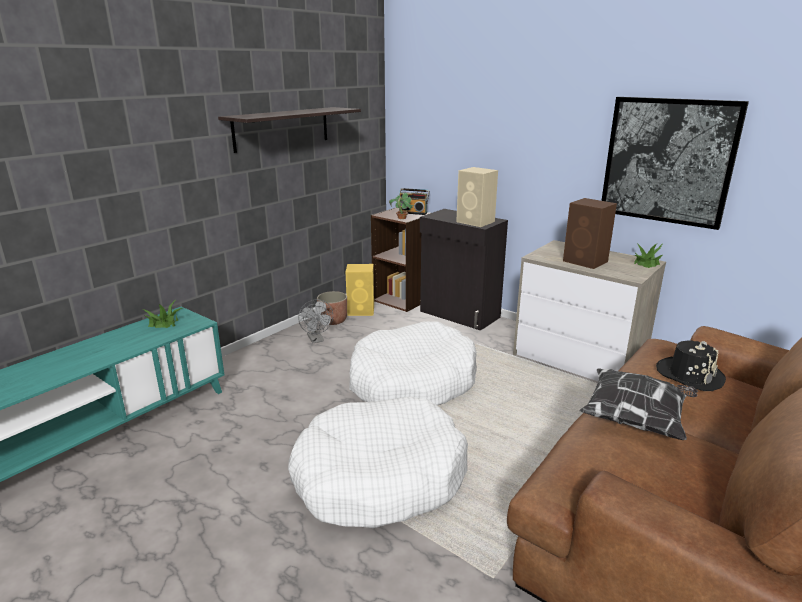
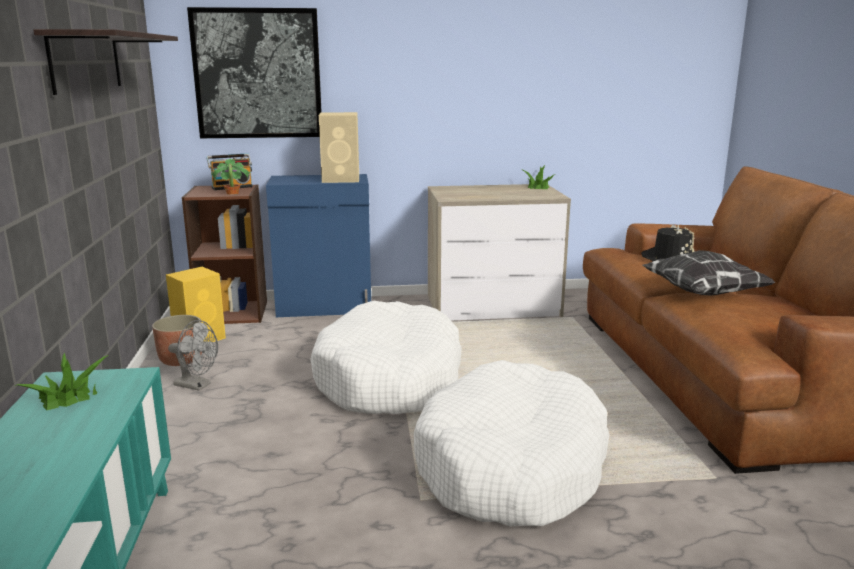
camera: 45 degrees left, 5 degrees down
black cabinet [420,209,508,330] -> blue cabinet [266,174,371,317]
brown speaker [563,198,617,269] -> none
picture [601,97,749,230] -> picture moved to [187,7,322,138]

